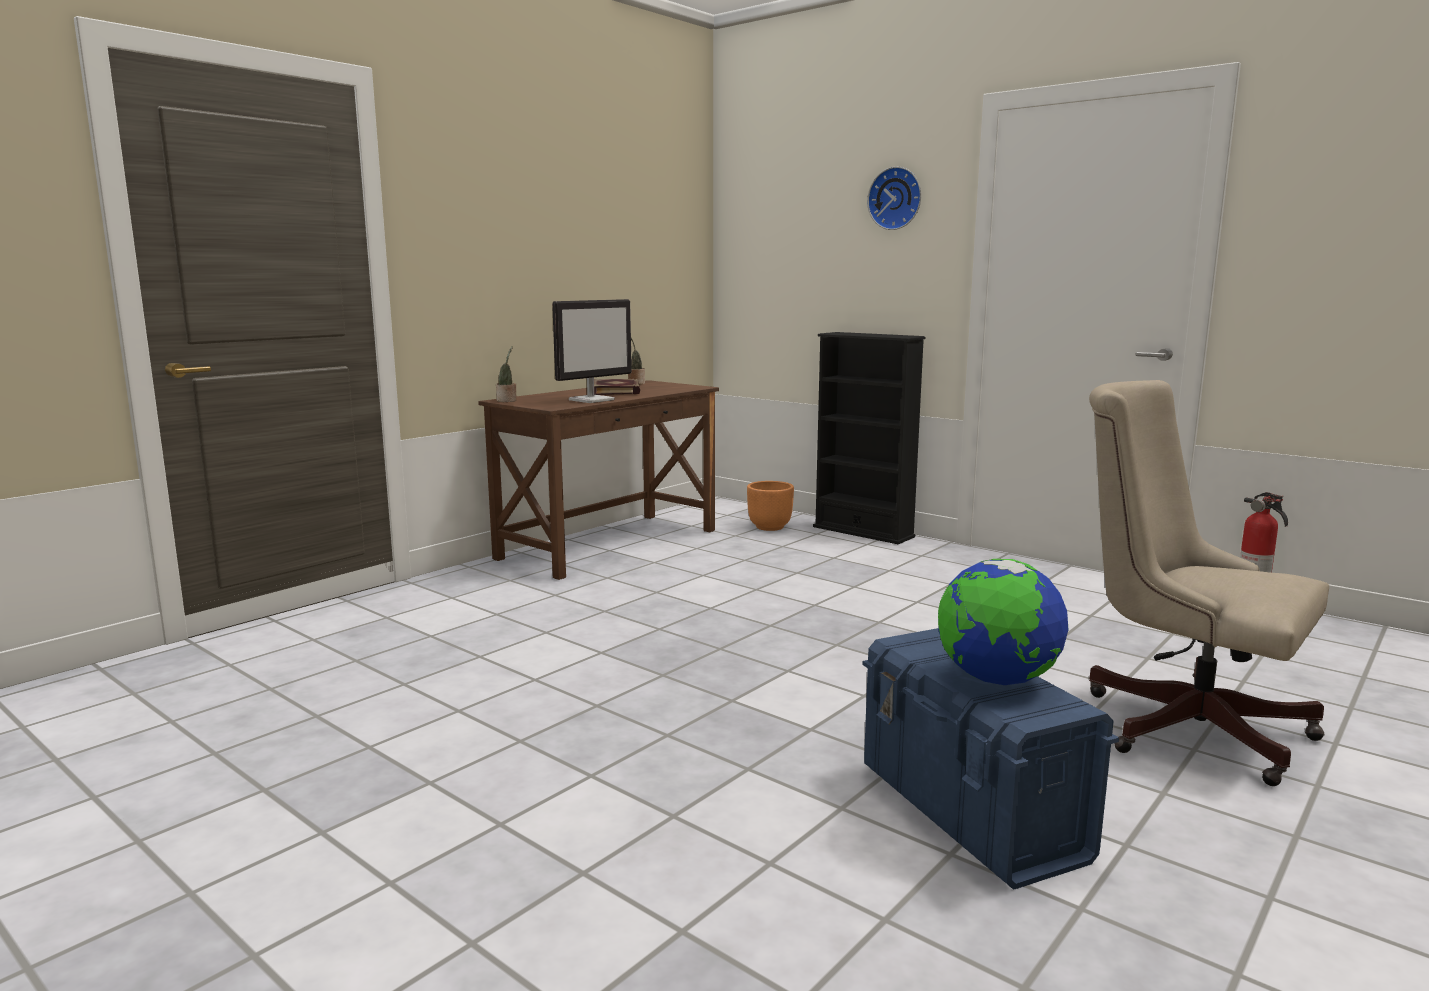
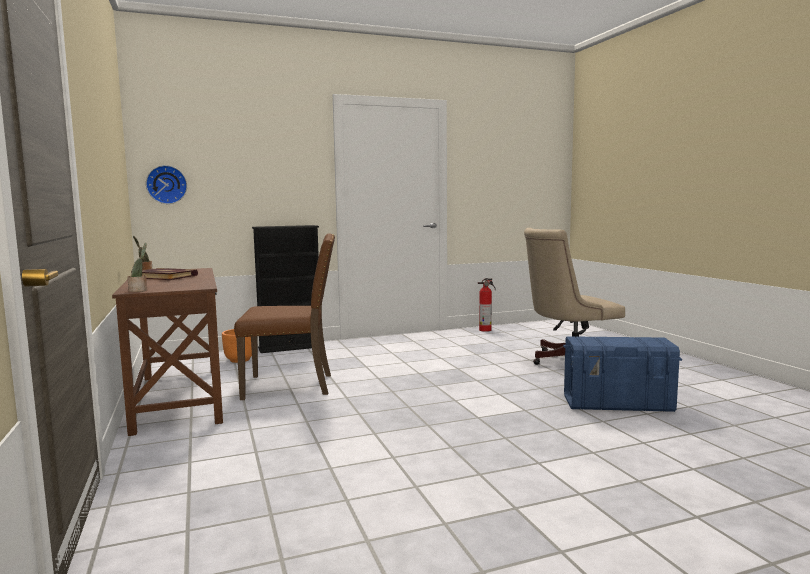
camera: 60 degrees left, 5 degrees down
monitor [552,299,632,403] -> none
wall clock [867,166,921,230] -> wall clock moved to [146,165,187,204]
globe [938,559,1069,685] -> none
none -> brown chair [234,233,335,400]

